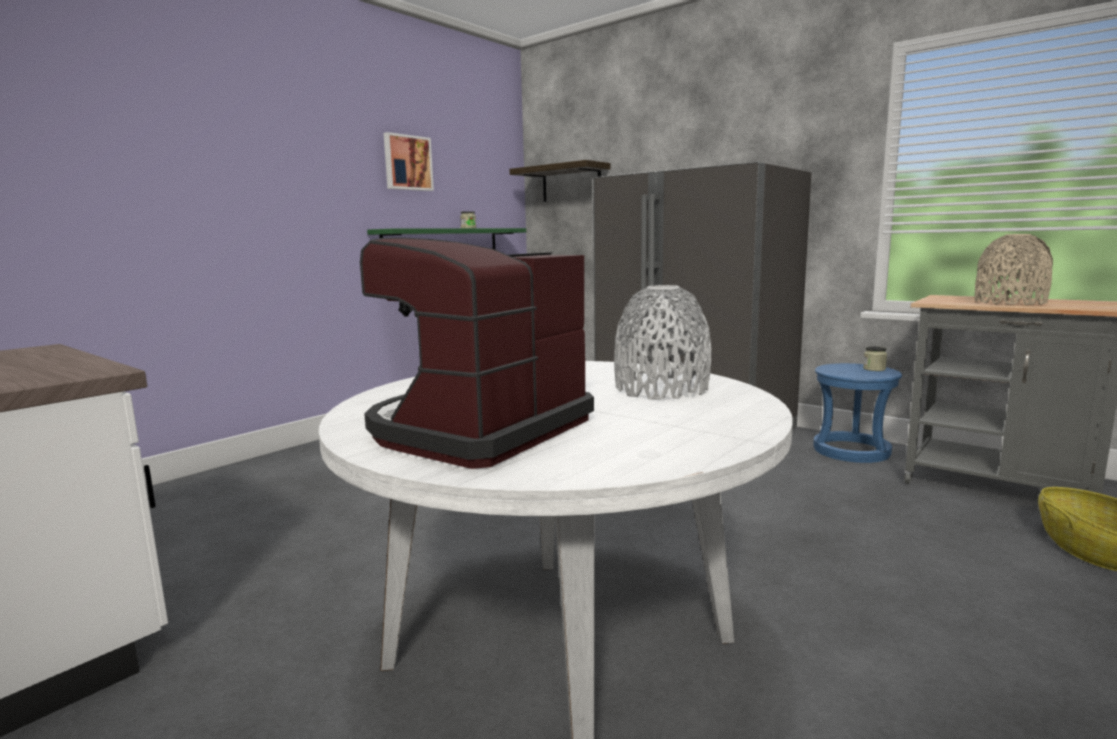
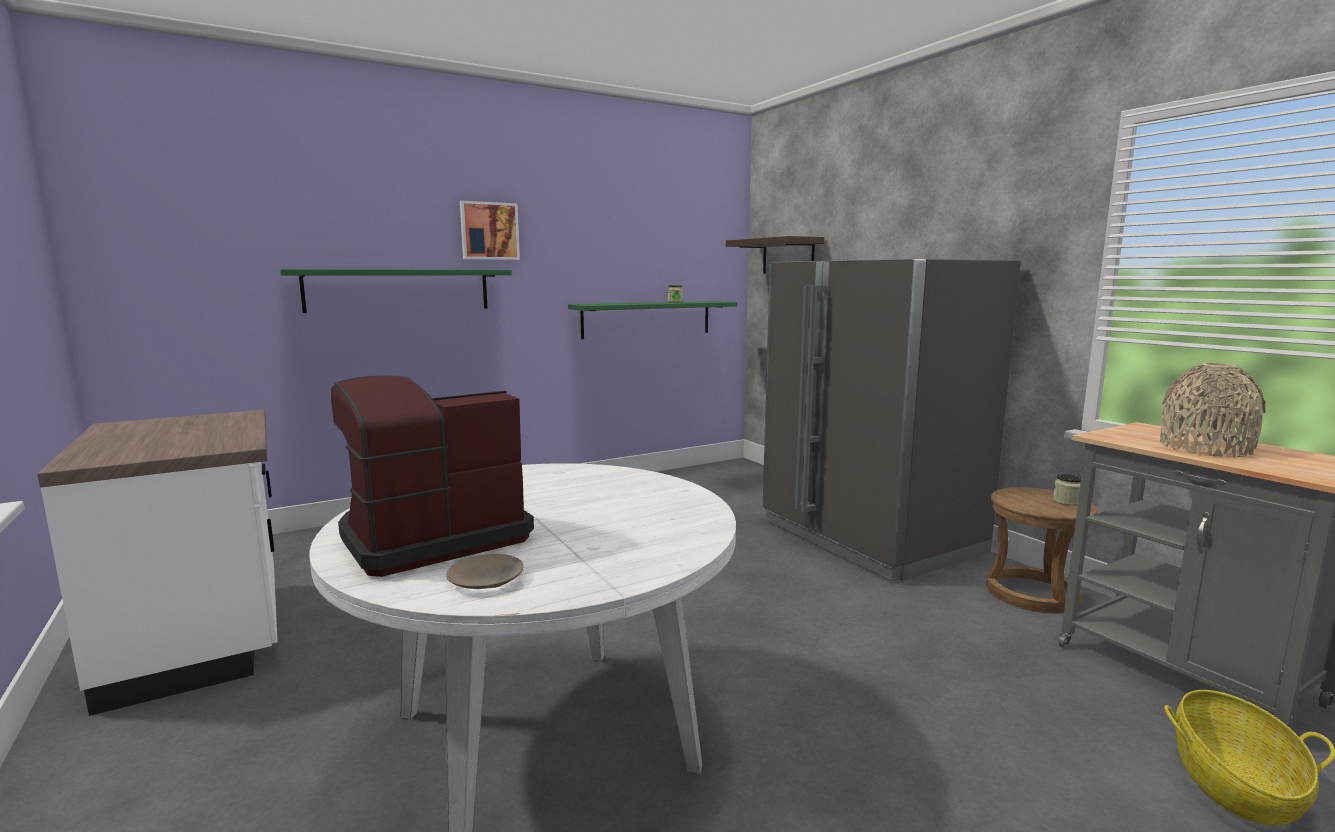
camera: 20 degrees right, 0 degrees up
picture [383,132,434,191] -> picture moved to [460,201,520,260]
grey vase [614,285,711,400] -> none
blue stool [813,363,902,463] -> brown stool [986,487,1097,613]
none -> green shelf [280,269,512,313]
none -> beige plate [446,554,524,589]

